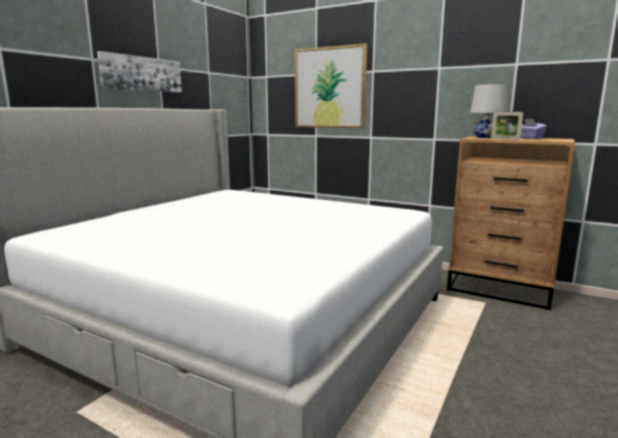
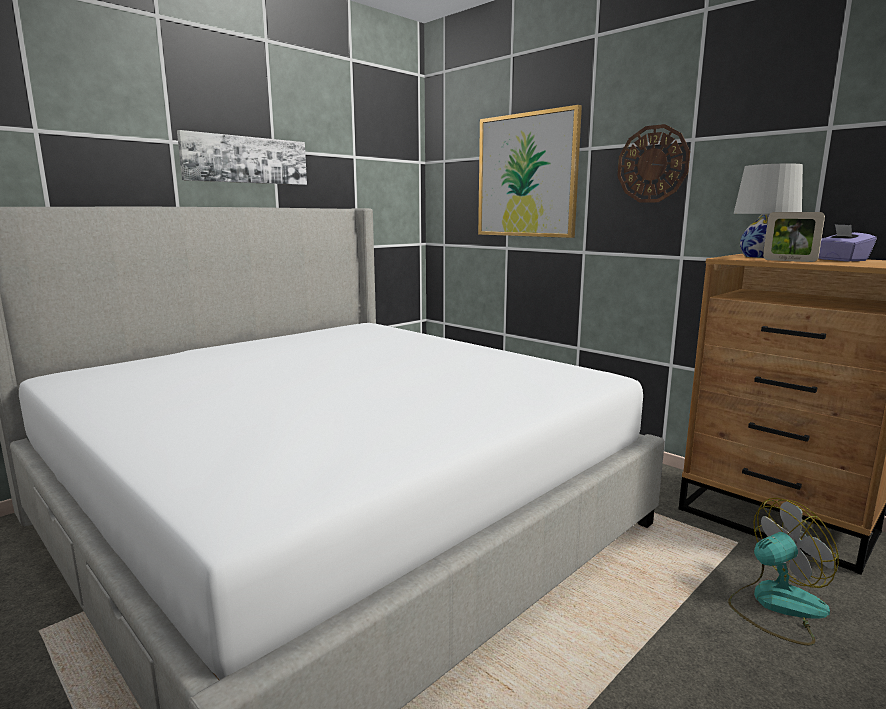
camera: 15 degrees right, 0 degrees up
none -> wall clock [617,124,690,203]
none -> fan [728,498,839,646]

